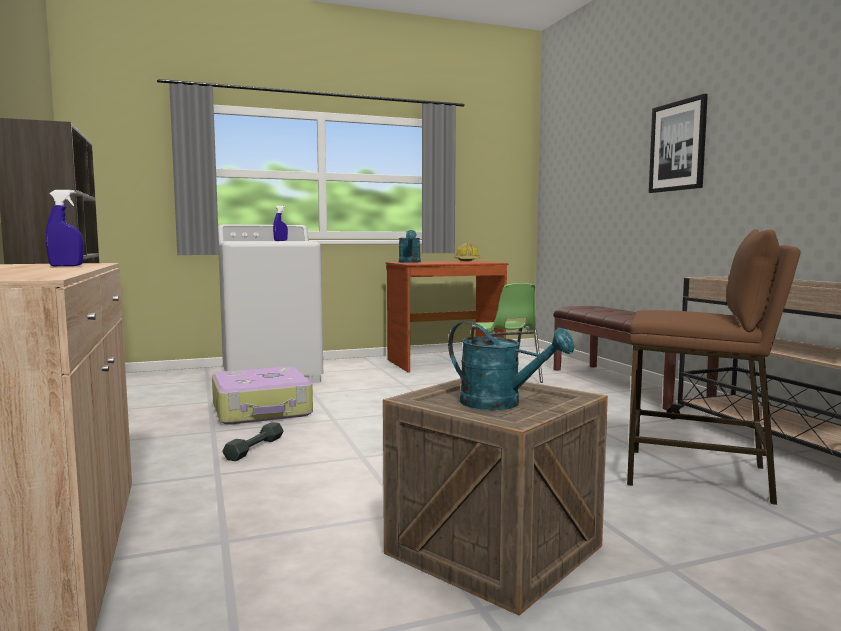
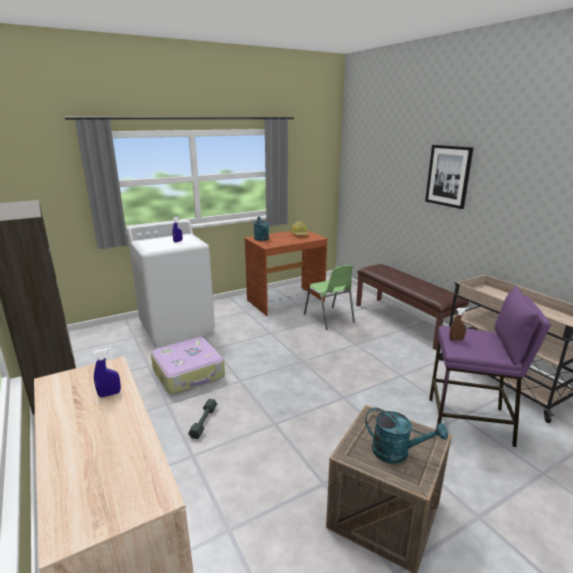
camera: 10 degrees left, 15 degrees up
brown stool [627,229,800,505] -> purple stool [429,286,551,447]
none -> brown spray bottle [449,308,468,341]

